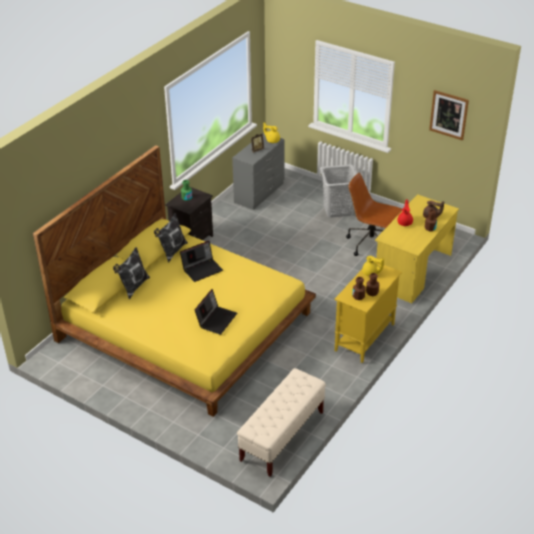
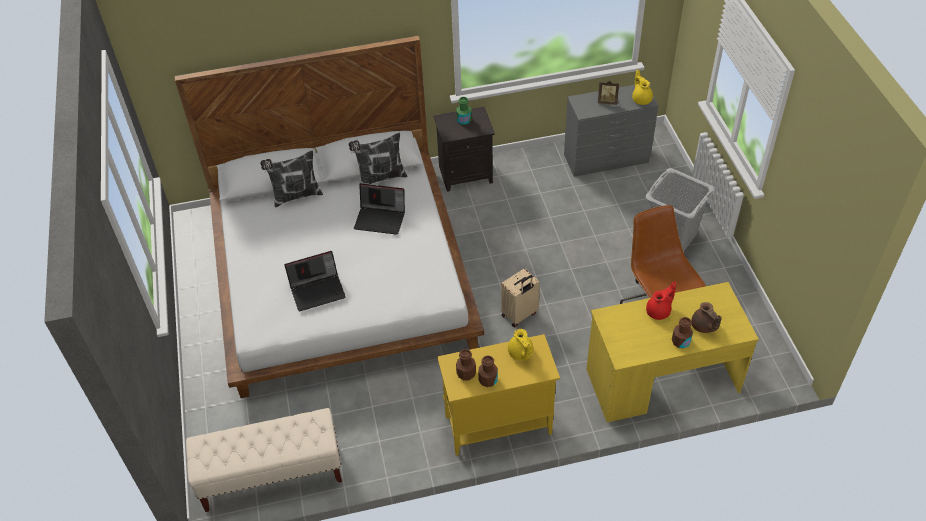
camera: 45 degrees right, 10 degrees up
yellow bed [33,145,316,417] -> white bed [175,36,484,398]
picture [429,90,469,140] -> none
none -> beige suitcase [501,268,540,328]

